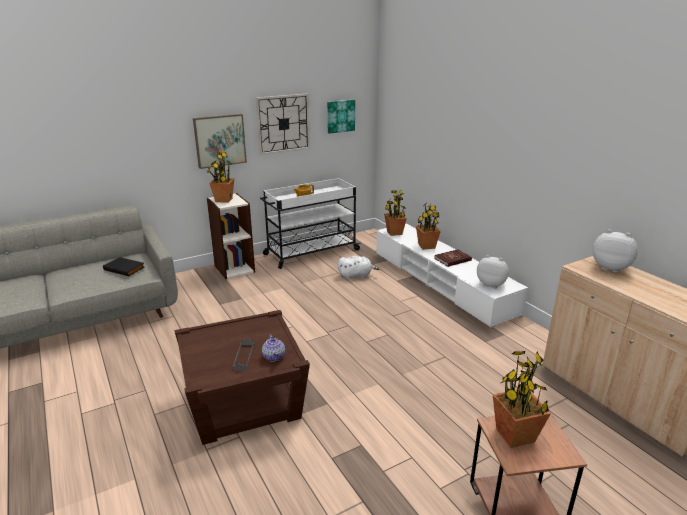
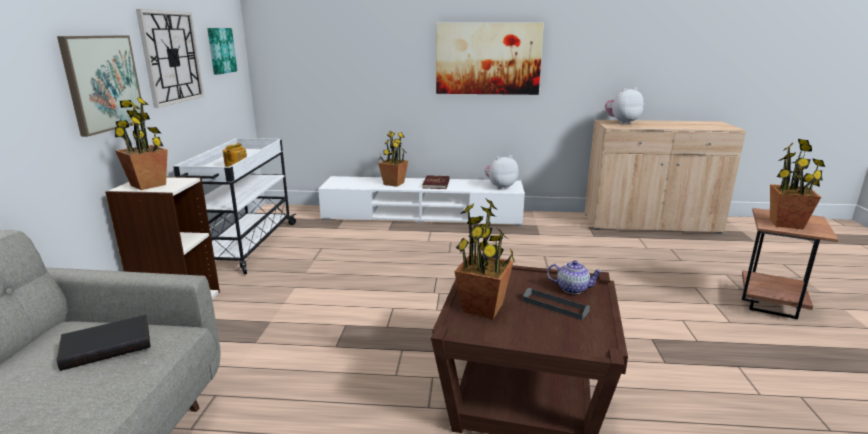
camera: 55 degrees left, 5 degrees down
white plush toy [338,256,380,279] -> none
potted plant [384,190,407,236] -> potted plant moved to [454,199,515,319]
none -> picture [436,23,544,95]

